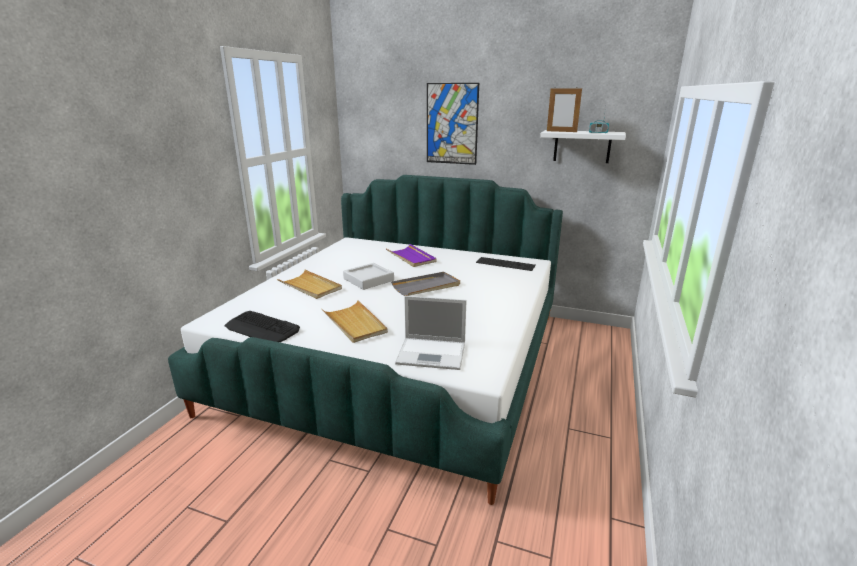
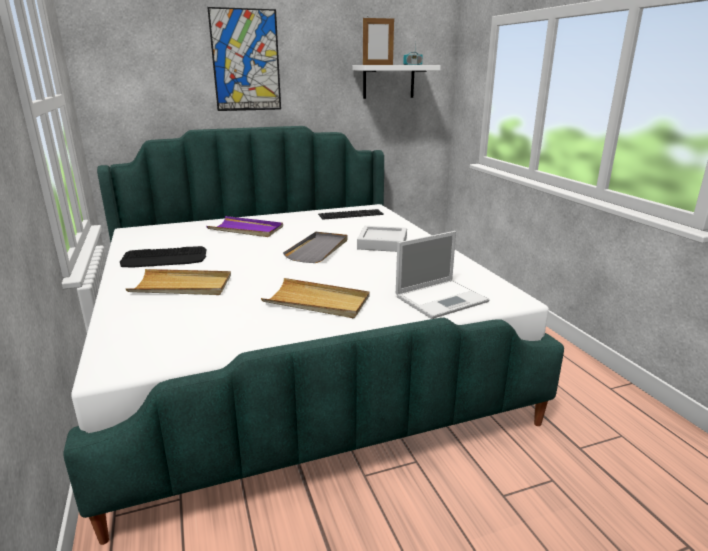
camera: 40 degrees left, 0 degrees up
keyboard [224,311,300,342] -> keyboard moved to [120,246,206,268]
grey tray [343,263,394,290] -> grey tray moved to [357,226,407,252]

